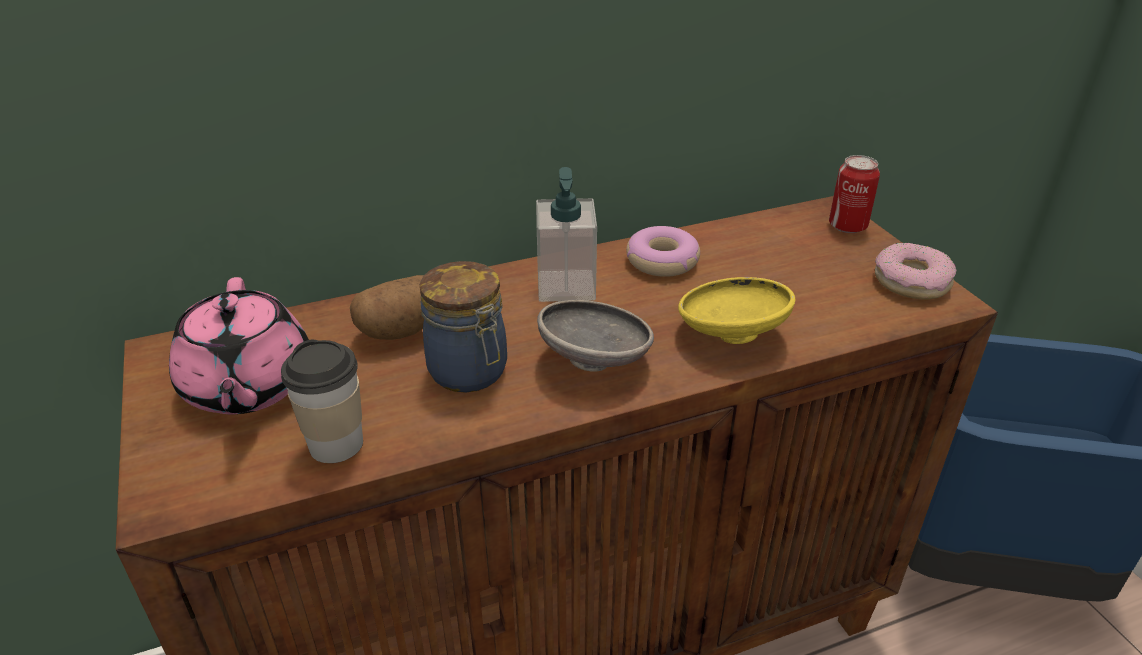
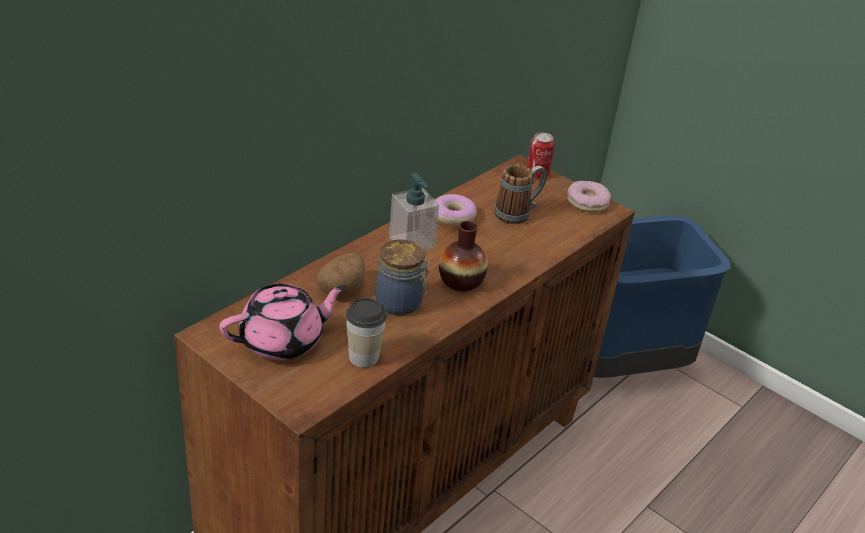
camera: 30 degrees left, 0 degrees up
pink teapot [169,277,309,414] -> pink teapot turned 75 degrees counterclockwise [219,284,347,360]
grey bowl [537,300,654,372] -> vase [439,221,488,292]
yellow bowl [678,277,795,344] -> none
none -> mug [494,164,547,224]

